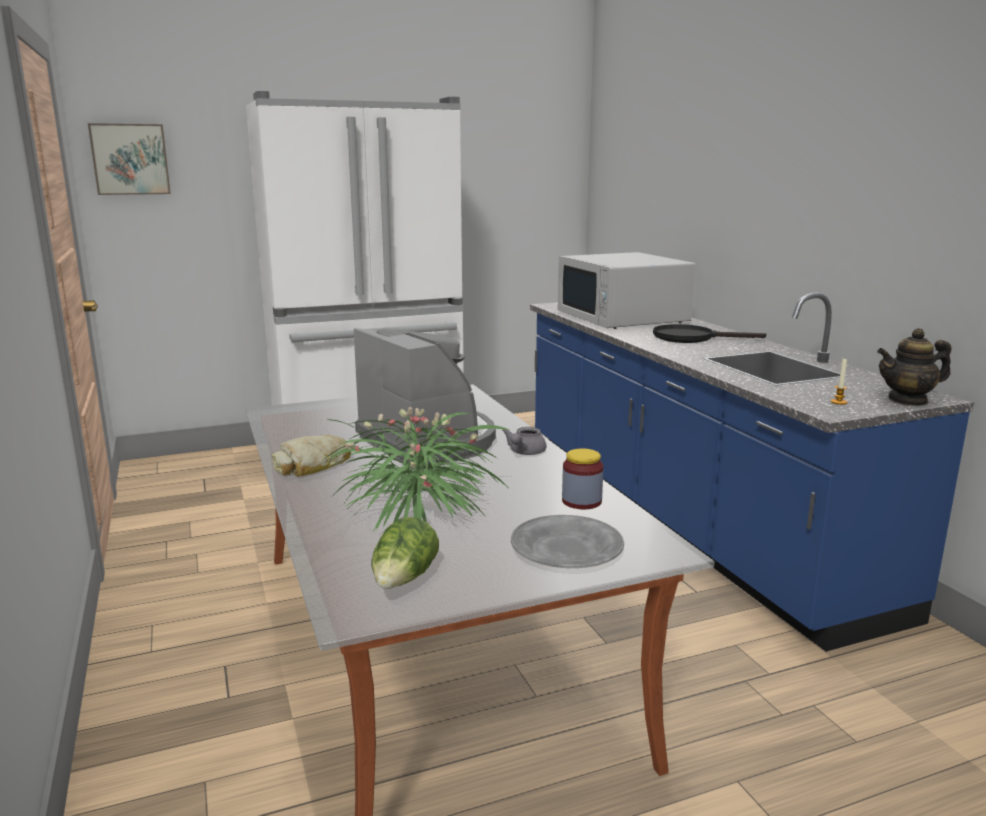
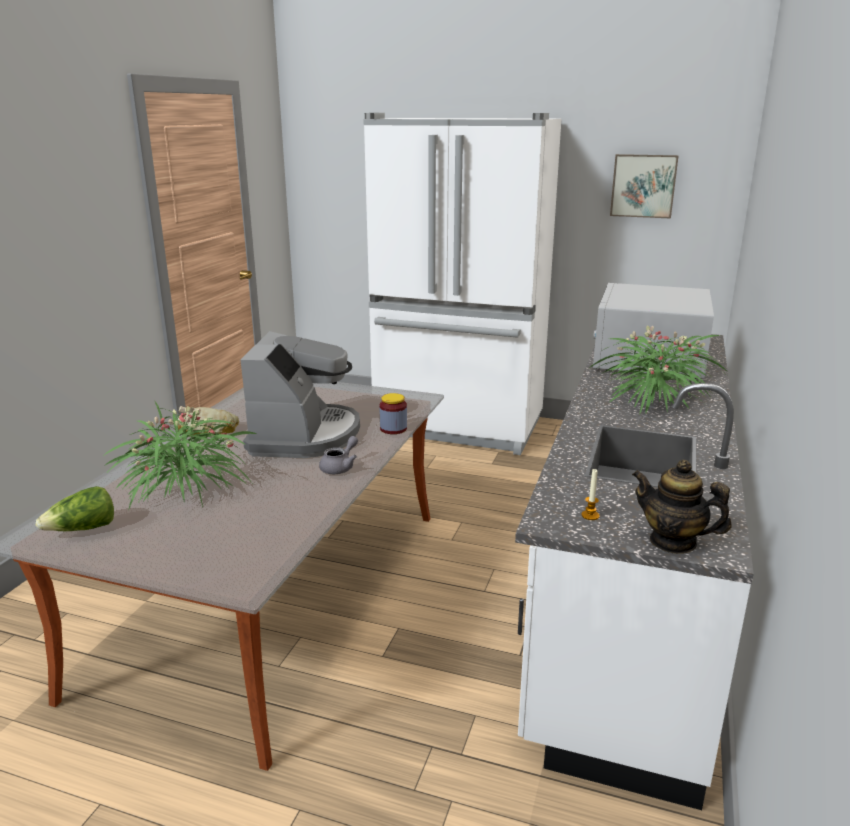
camera: 40 degrees right, 5 degrees up
picture [88,123,171,195] -> picture moved to [610,154,679,219]
grey teapot [502,427,546,455] -> grey teapot turned 150 degrees clockwise [319,436,358,474]
grey plate [511,515,624,568] -> none
blue counter [530,293,974,652] -> white counter [515,334,754,810]
jar [562,448,603,509] -> jar moved to [380,393,407,434]
black frying pan [653,324,766,343] -> potted plant [588,326,728,415]

